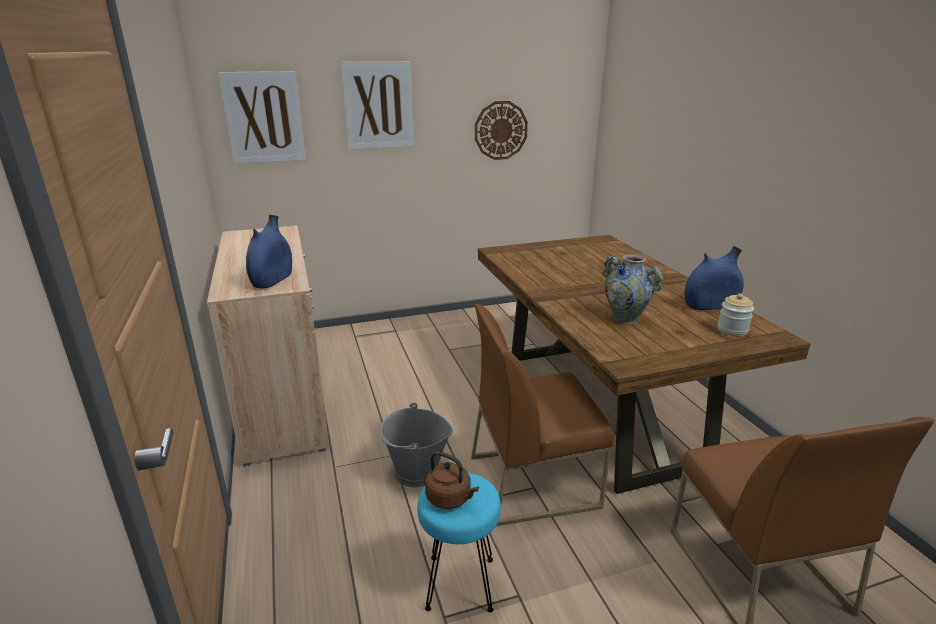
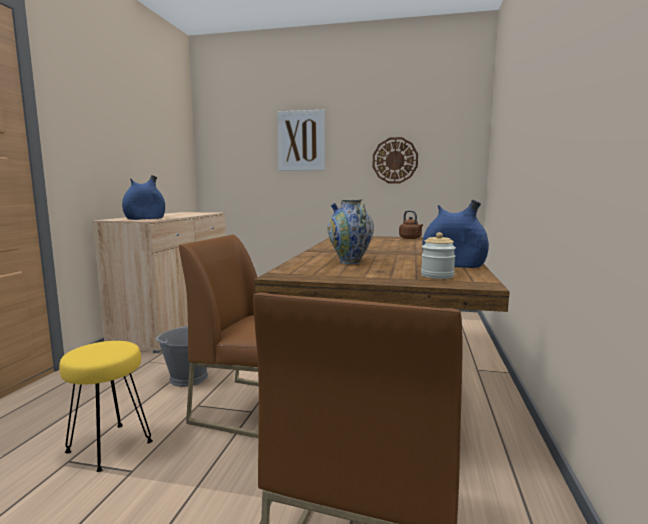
camera: 30 degrees right, 15 degrees down
picture [218,71,306,164] -> none
turquoise stool [417,473,501,612] -> yellow stool [59,341,153,472]
brown kettle [425,451,479,509] -> brown kettle moved to [399,210,423,239]

